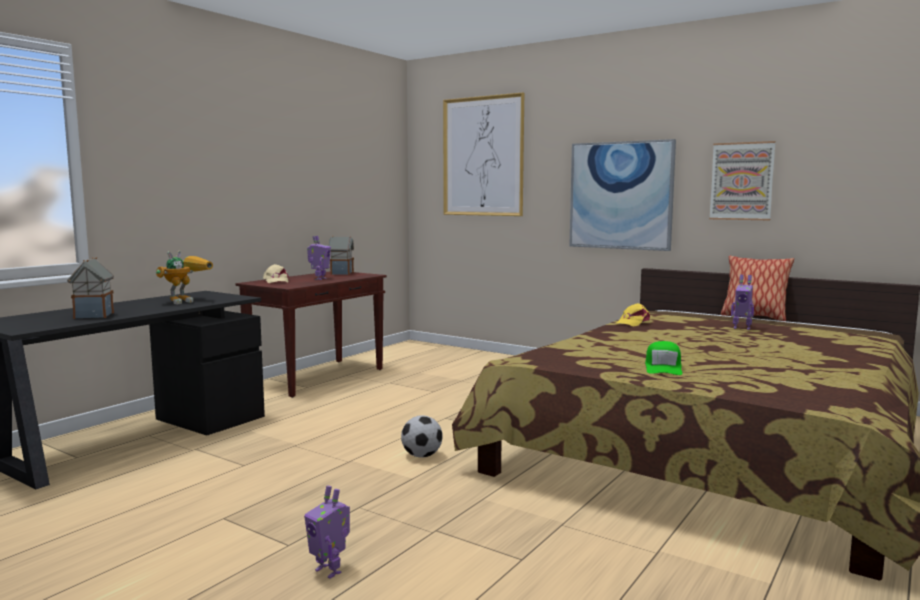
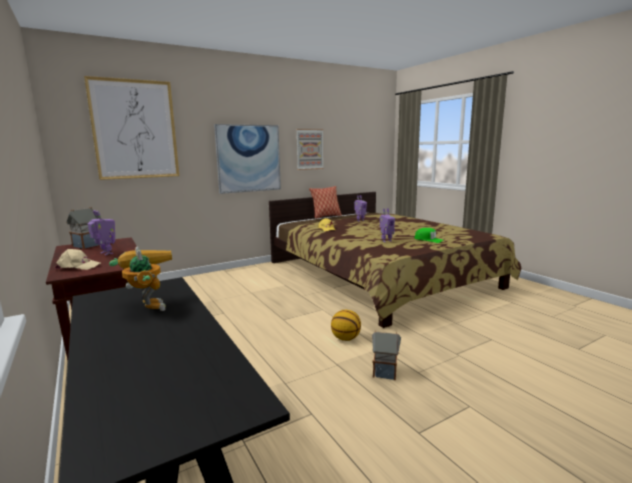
camera: 65 degrees left, 5 degrees up
toy house [67,257,114,319] -> toy house moved to [372,330,401,380]
toy robot [304,485,350,579] -> toy robot moved to [380,208,395,242]
football [401,415,443,458] -> basketball [331,310,361,341]

